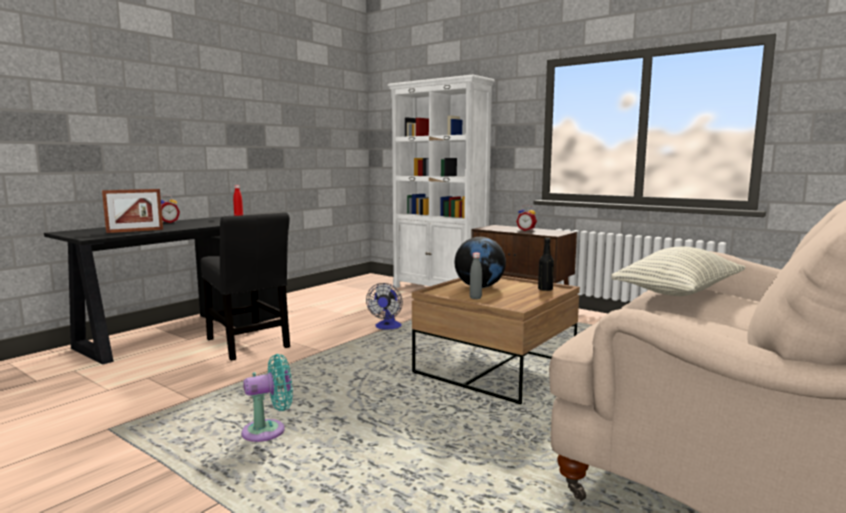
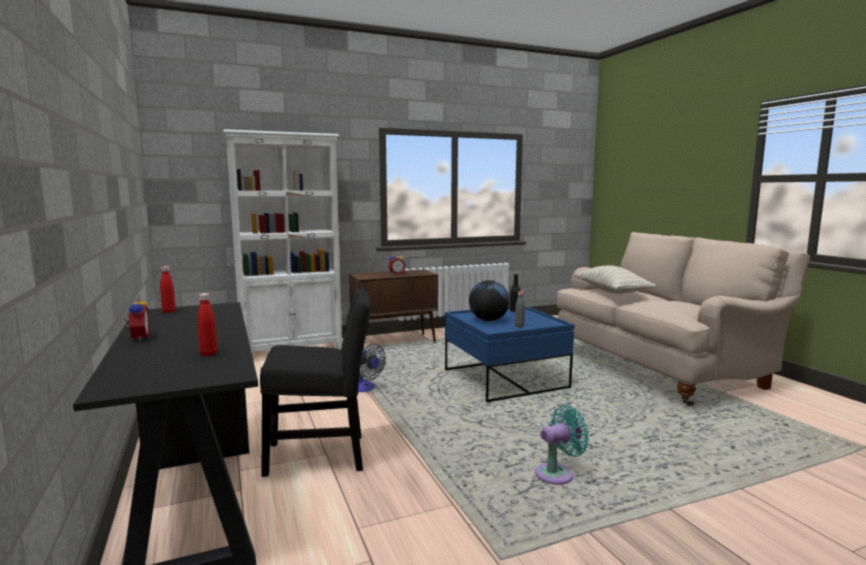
camera: 60 degrees left, 0 degrees up
picture frame [102,189,163,233] -> red bottle [197,293,217,356]
turquoise fan [241,354,293,442] -> turquoise fan turned 60 degrees clockwise [535,405,589,485]
brown coffee table [412,276,580,404] -> blue coffee table [445,306,575,402]

